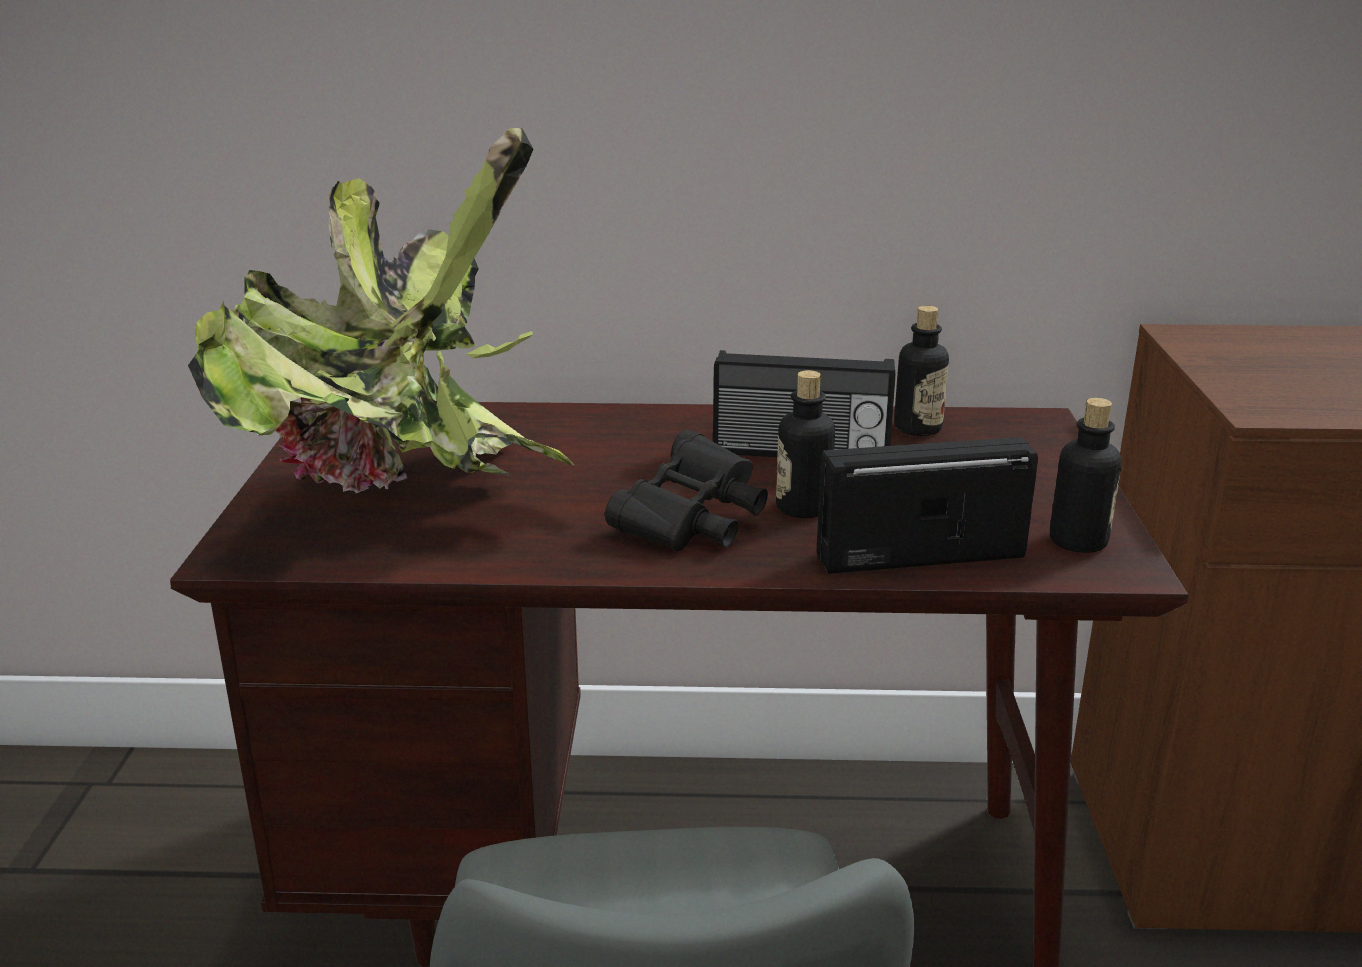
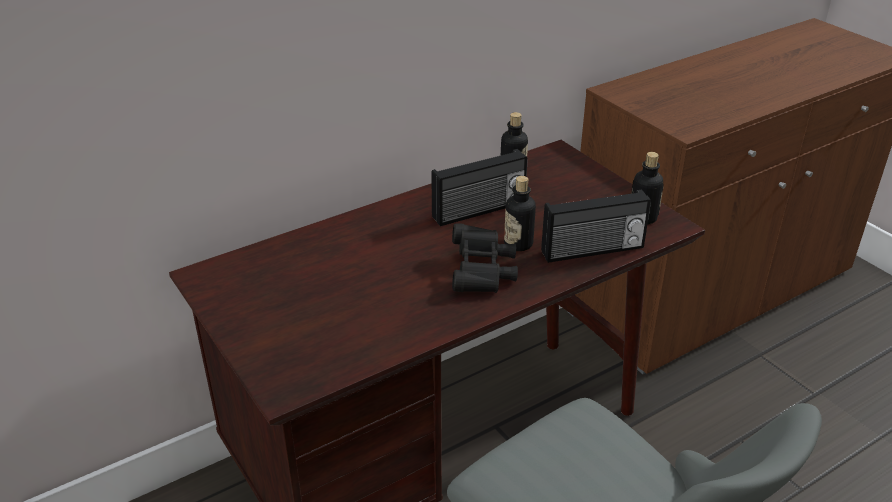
camera: 35 degrees left, 10 degrees up
potted plant [188,128,574,493] -> none
radio [816,437,1038,574] -> radio turned 150 degrees counterclockwise [541,190,651,263]

